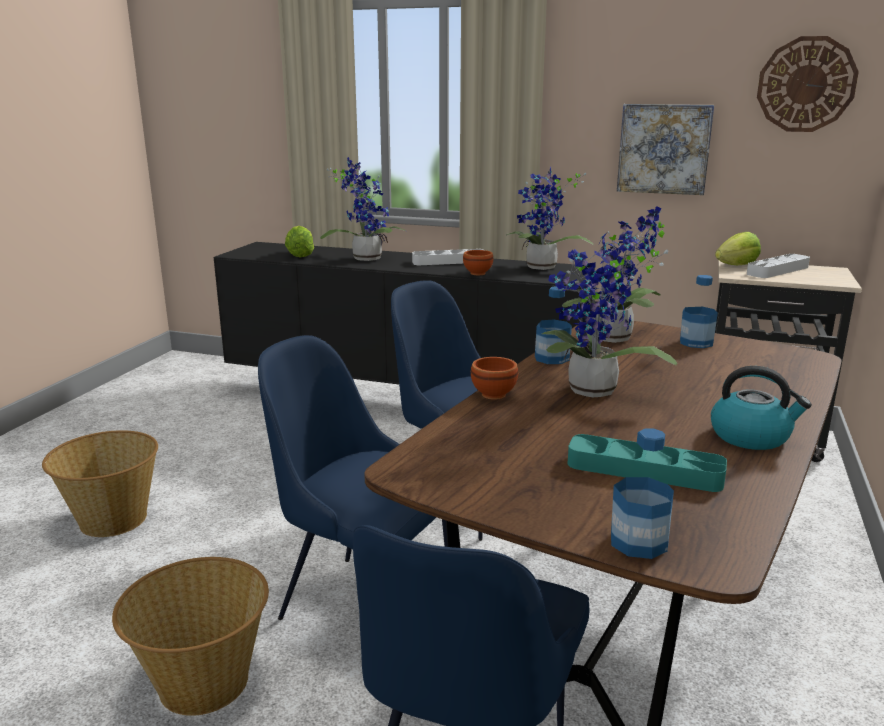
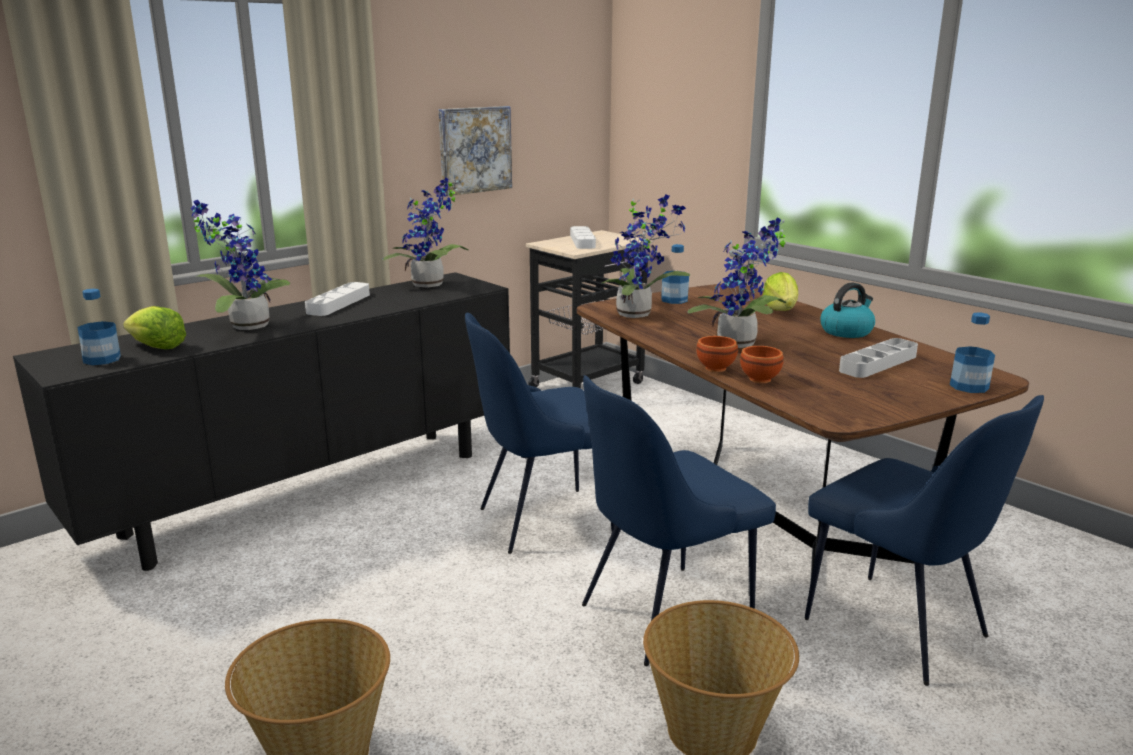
camera: 60 degrees left, 0 degrees up
brown bowl [463,250,493,275] -> brown bowl moved to [740,346,784,383]
bottle [535,286,572,364] -> bottle moved to [78,289,121,365]
turquoise tray [568,434,727,492] -> grey tray [839,338,918,378]
lettuce [715,232,761,265] -> lettuce moved to [763,272,798,311]
wall clock [757,36,859,132] -> none

